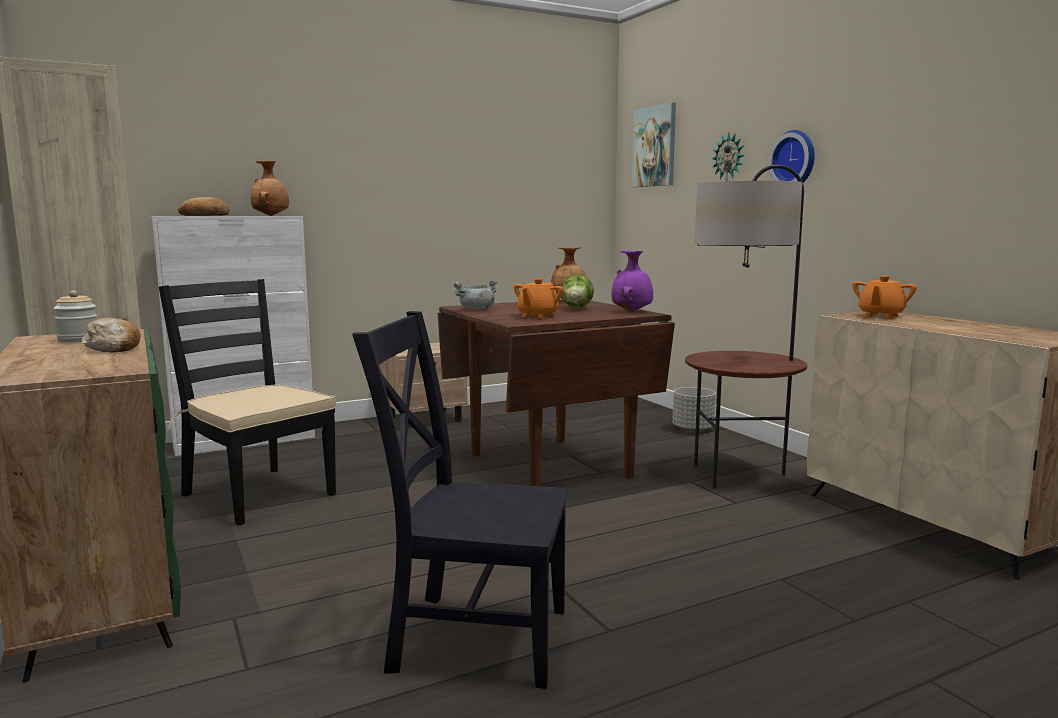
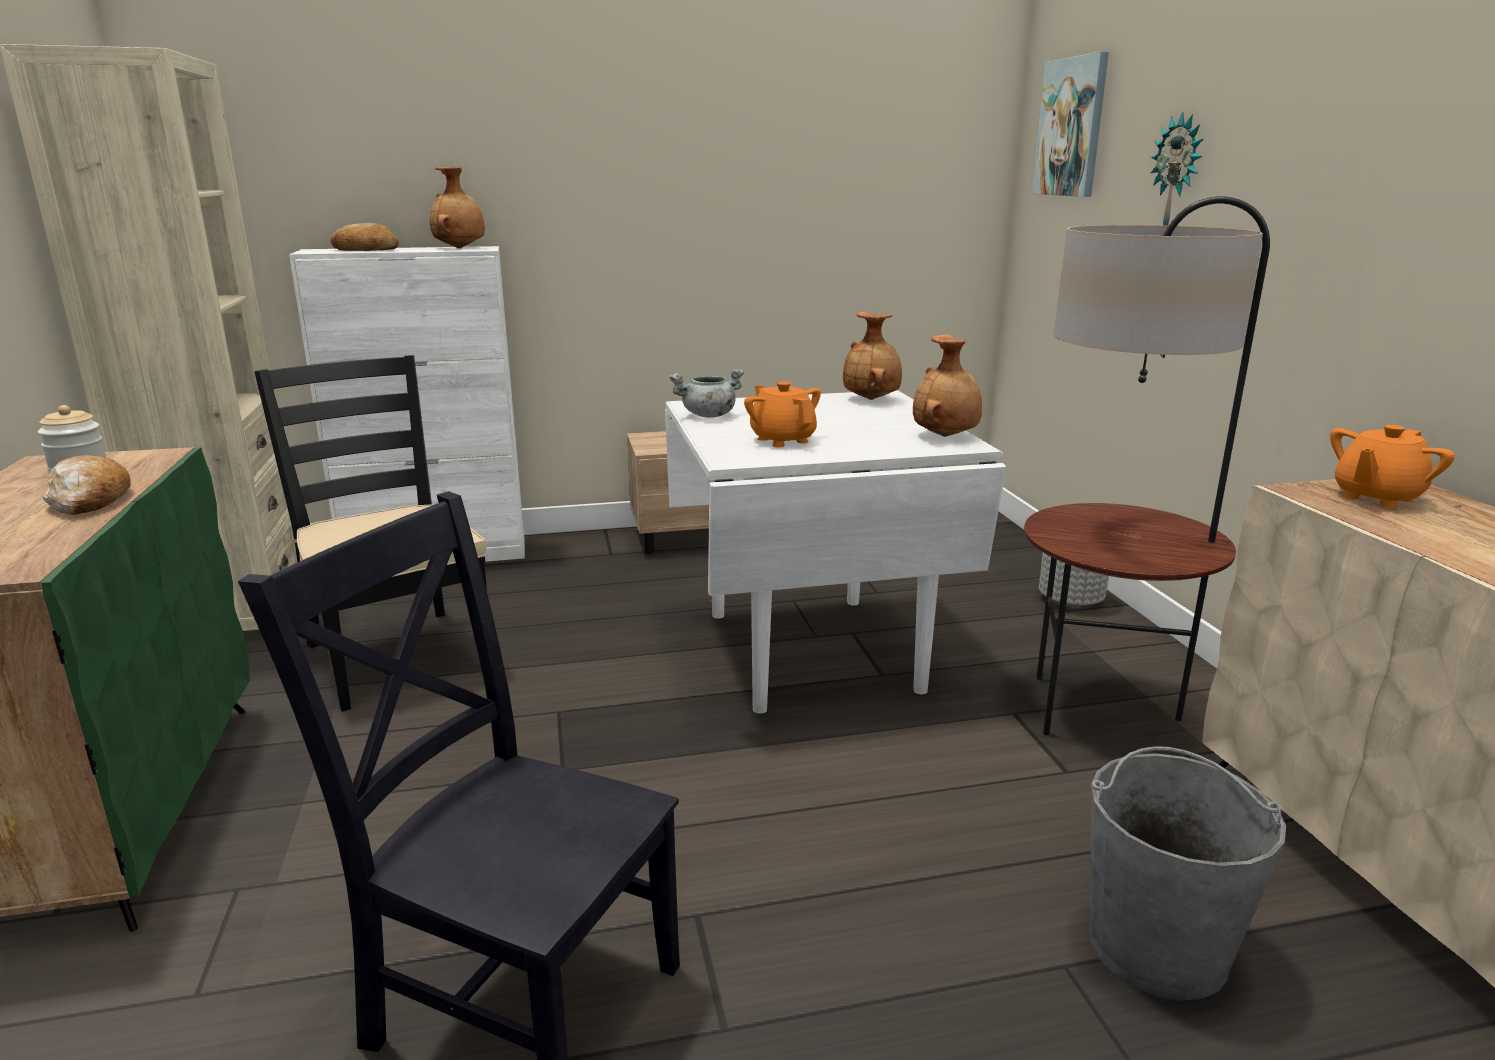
camera: 15 degrees right, 10 degrees up
brown dining table [437,299,675,486] -> white dining table [665,390,1006,714]
orange teapot [514,279,564,318] -> orange teapot turned 105 degrees clockwise [744,381,821,447]
lettuce [562,274,594,308] -> none
purple vase [611,250,653,312] -> brown vase [913,334,982,437]
wall clock [768,130,815,183] -> none
none -> grey bucket [1089,746,1286,1001]

